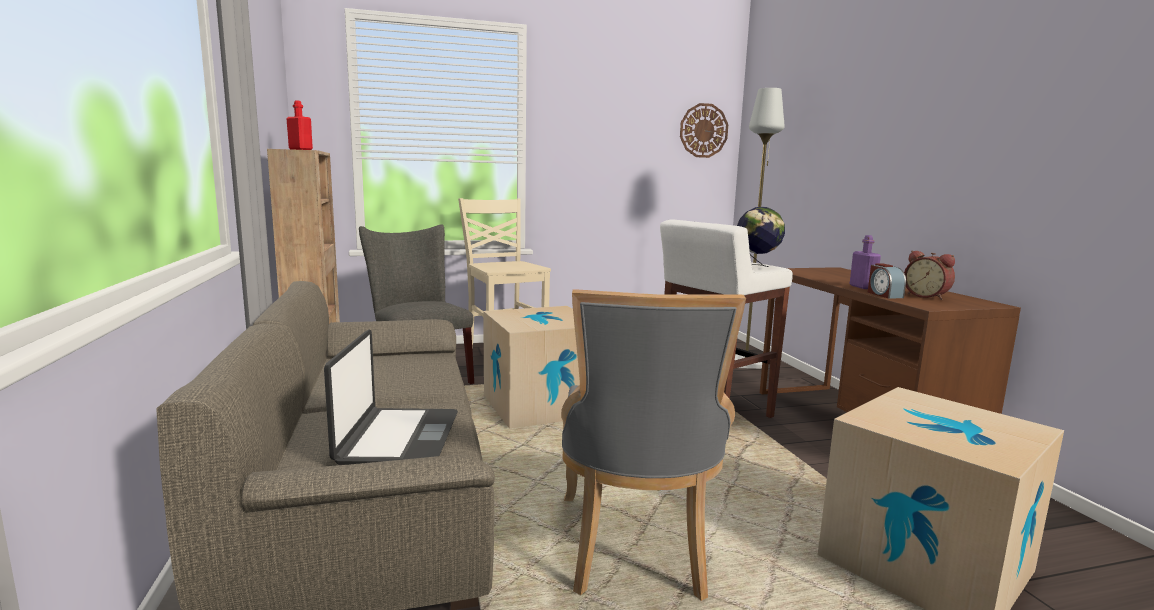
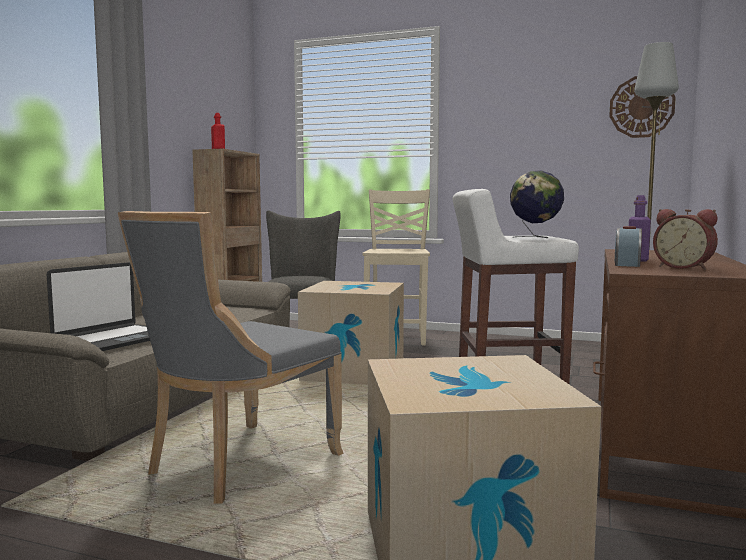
camera: 35 degrees right, 5 degrees down
alarm clock [904,250,955,300] -> alarm clock turned 45 degrees counterclockwise [653,209,718,270]

